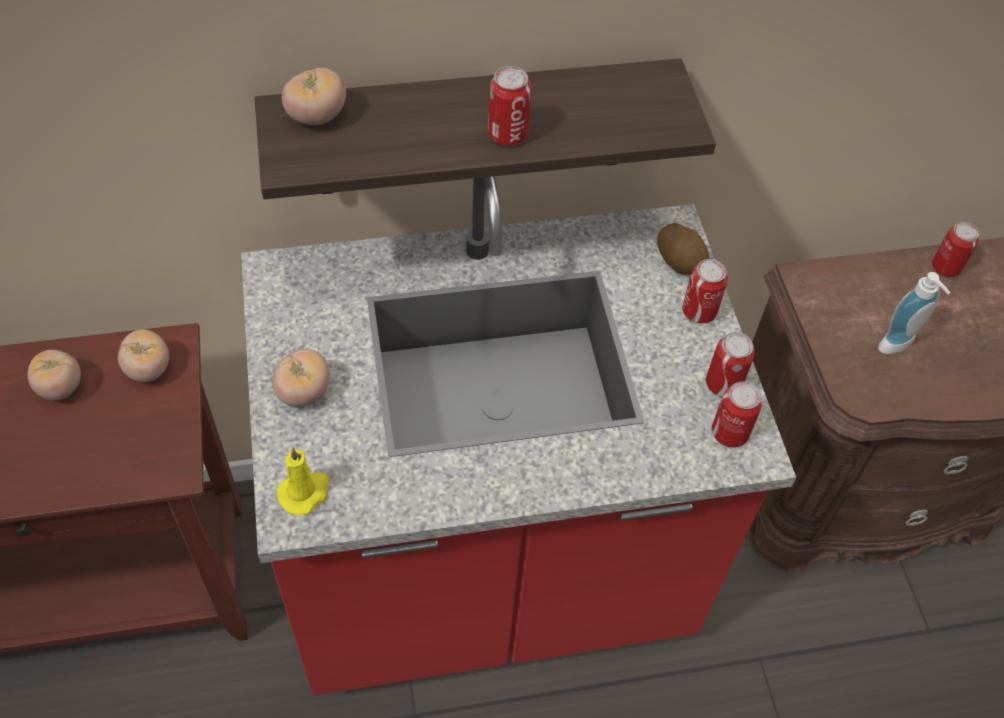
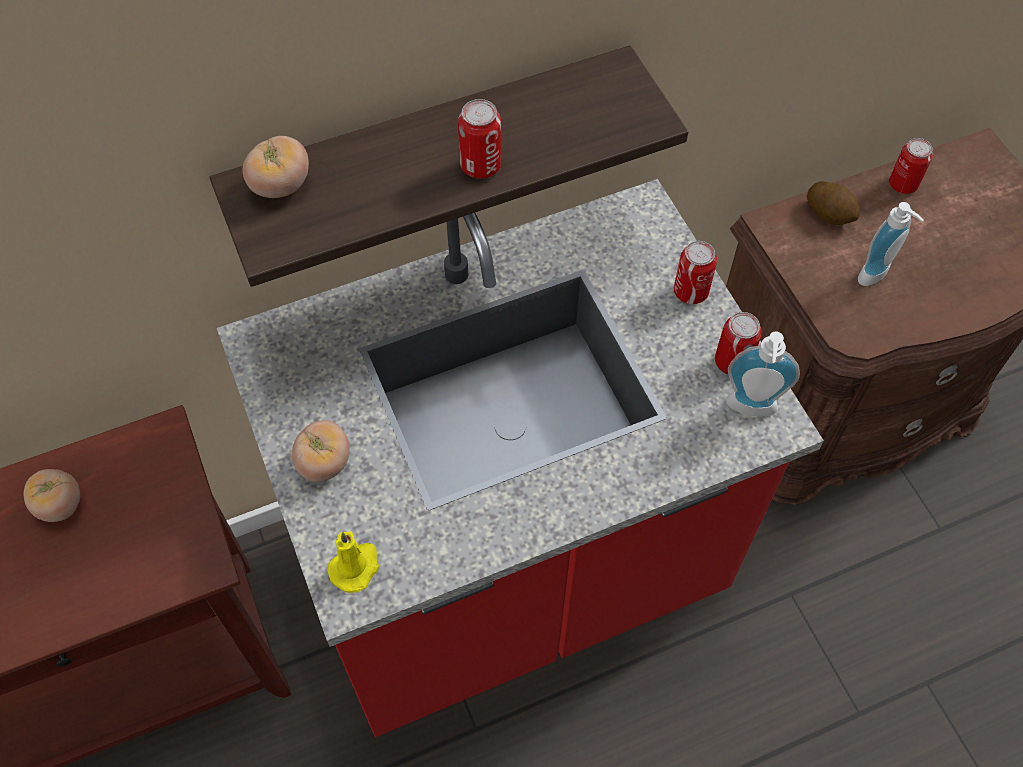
camera: 10 degrees left, 5 degrees up
tomato [118,329,169,382] -> none
potato [657,223,709,275] -> potato moved to [807,181,860,225]
can [712,382,762,447] -> soap dispenser [726,332,800,417]

